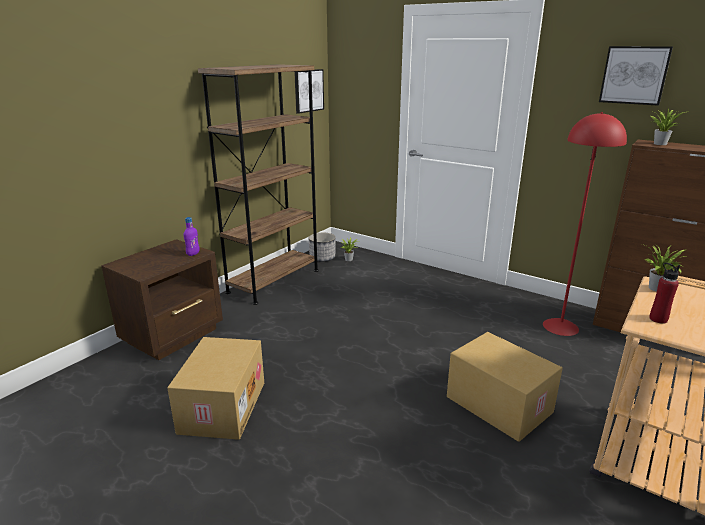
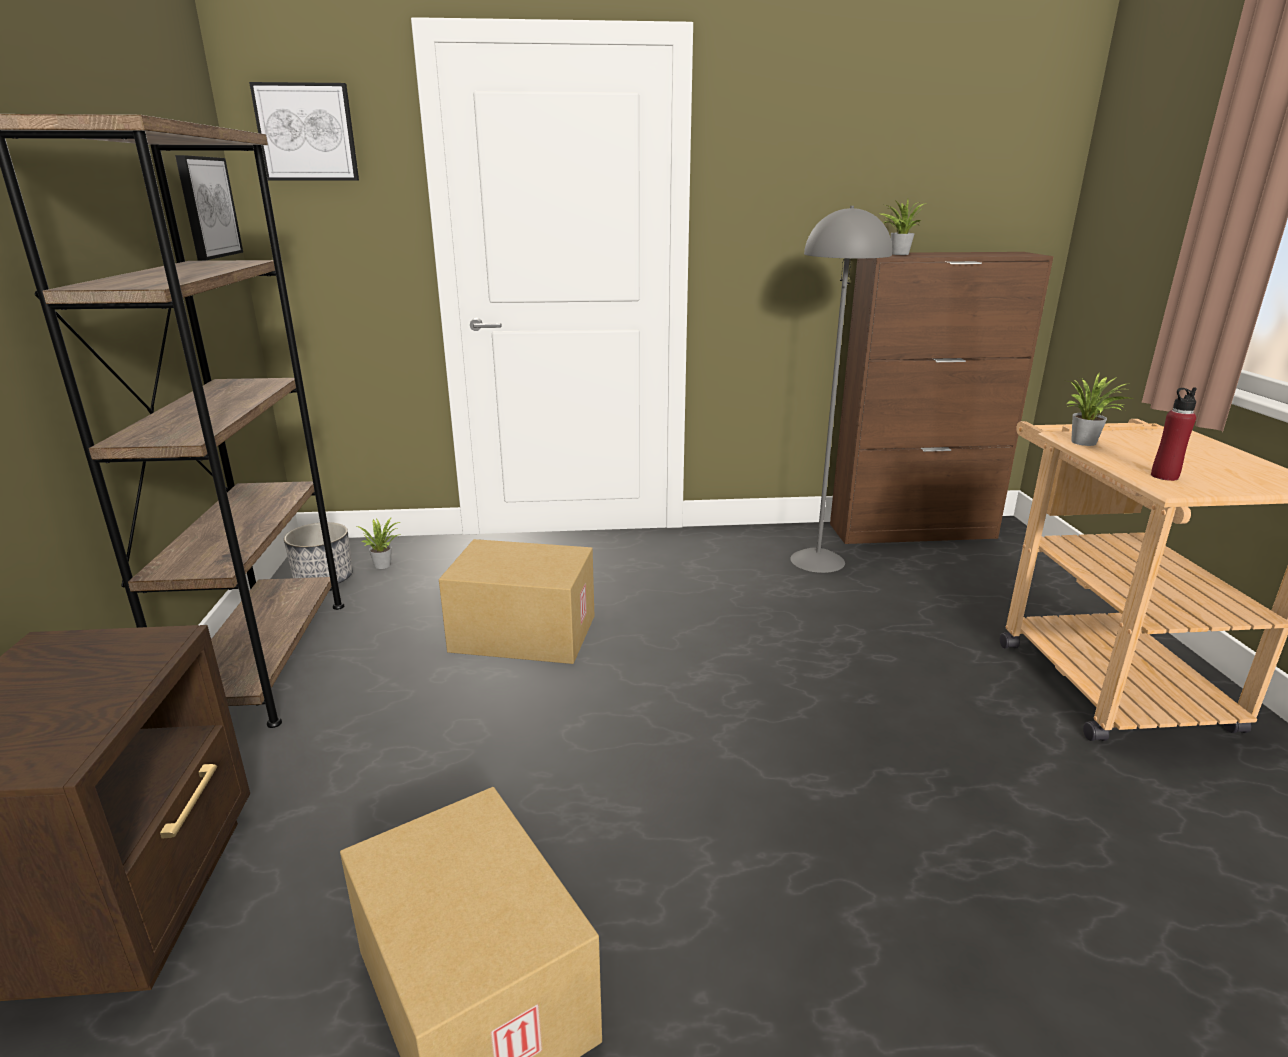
camera: 40 degrees left, 0 degrees up
purple bottle [183,217,200,256] -> none
cardboard box [447,332,563,442] -> cardboard box moved to [439,539,594,664]
red floor lamp [543,112,627,336] -> grey floor lamp [790,206,892,573]
picture [599,46,673,106] -> picture moved to [249,82,359,180]

